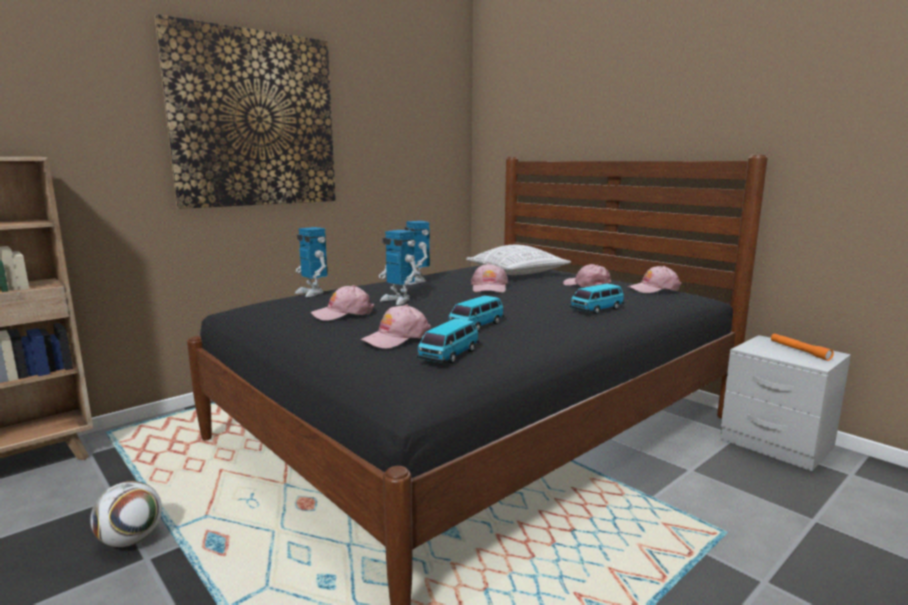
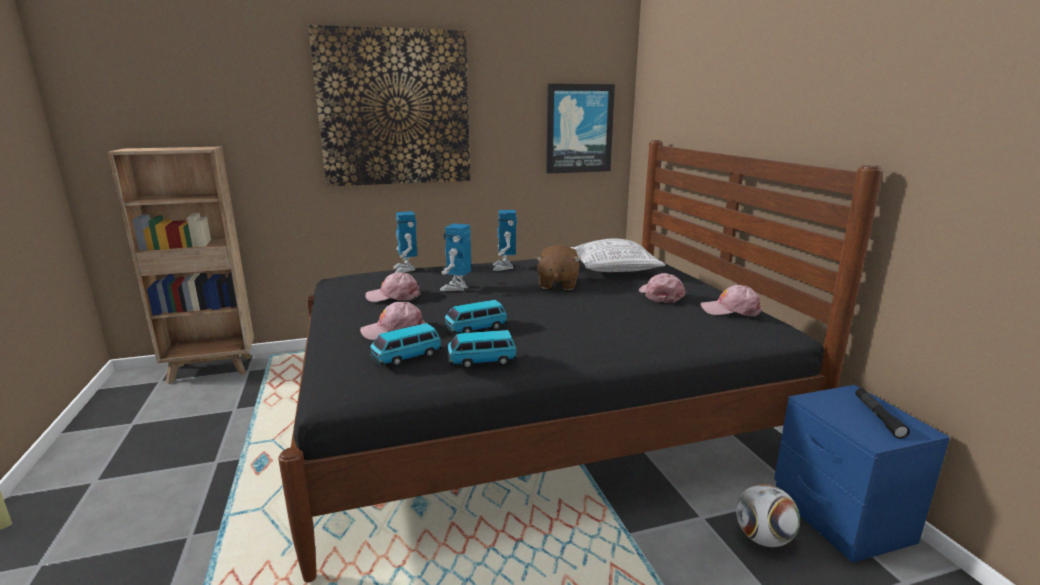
camera: 25 degrees right, 5 degrees up
football [90,481,162,547] -> football moved to [736,484,800,547]
toy robot [379,230,418,305] -> toy robot turned 45 degrees clockwise [440,223,471,291]
pink cap [471,263,508,293] -> brown plush toy [535,245,581,290]
toy car [570,284,624,314] -> toy car moved to [448,330,517,368]
grey nightstand [721,335,851,471] -> blue nightstand [774,385,950,563]
orange flashlight [771,333,834,361] -> black flashlight [855,388,910,439]
none -> picture [546,84,615,174]

